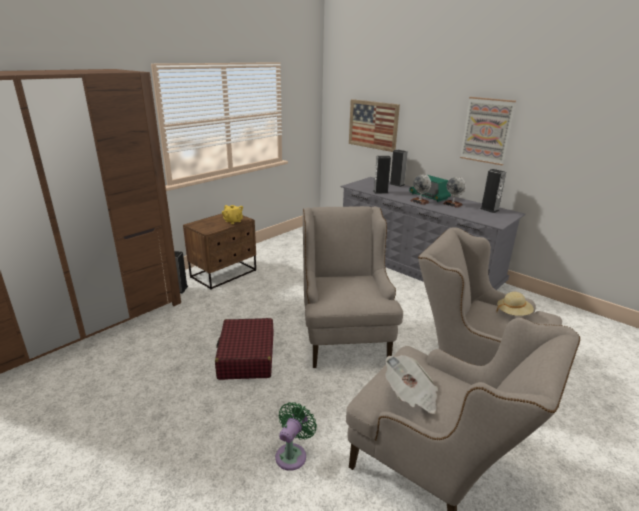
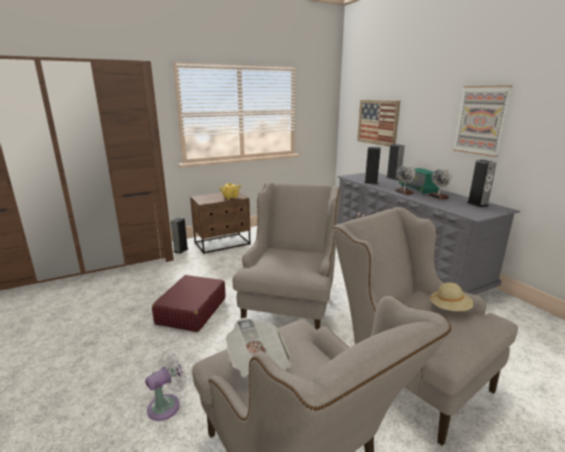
camera: 20 degrees right, 5 degrees down
green fan [275,402,317,471] -> white fan [145,351,187,421]

